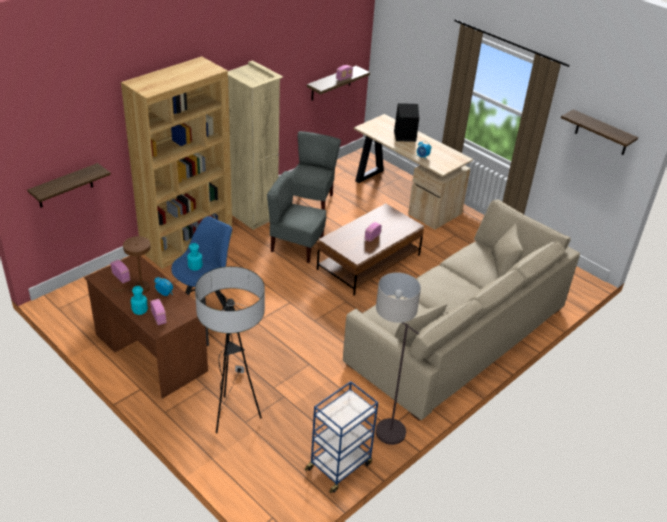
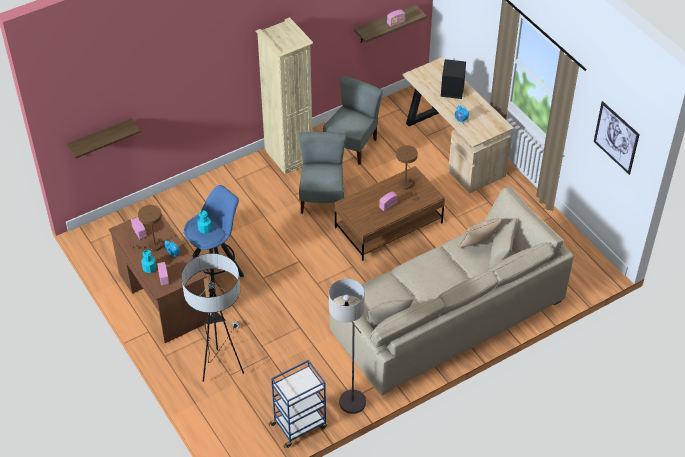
camera: 15 degrees right, 10 degrees up
brown bookcase [121,57,232,269] -> none
grey chair [267,171,326,263] -> grey chair turned 60 degrees clockwise [299,132,346,214]
shelf [561,109,638,155] -> picture [594,101,640,175]
none -> brown table lamp [396,145,418,200]
none -> pillow [458,218,502,248]

